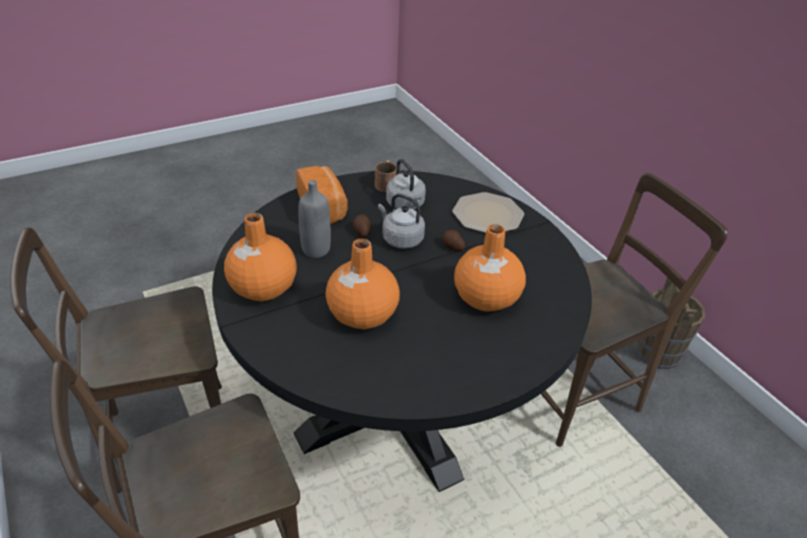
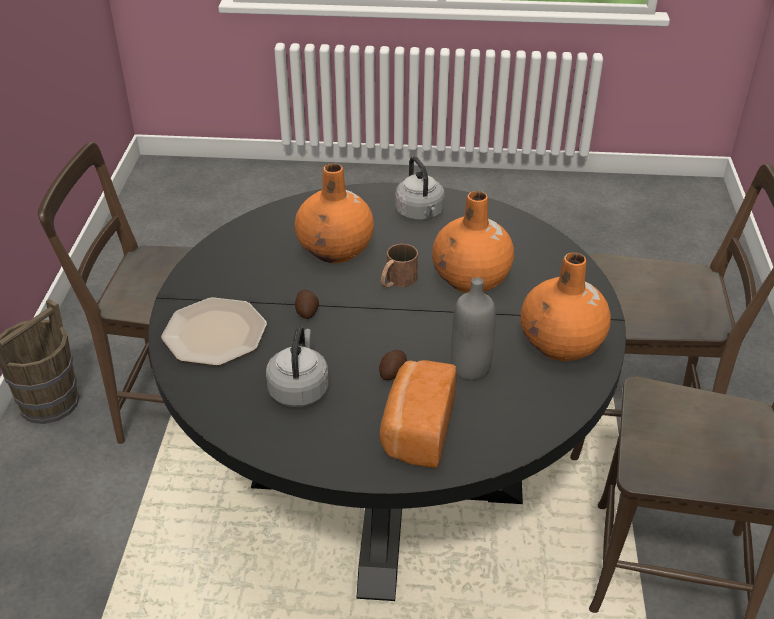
camera: 145 degrees left, 0 degrees up
brown mug [375,160,397,192] -> brown mug moved to [381,244,418,288]
grey kettle [378,194,425,249] -> grey kettle moved to [395,156,445,221]

